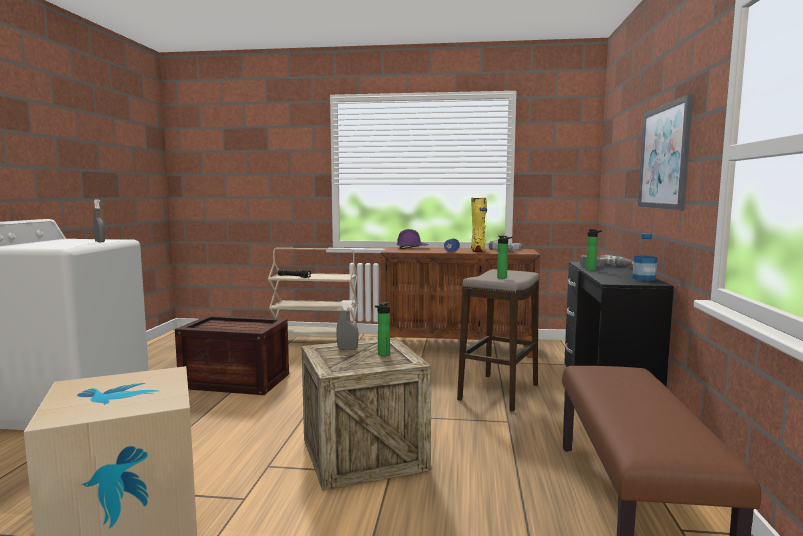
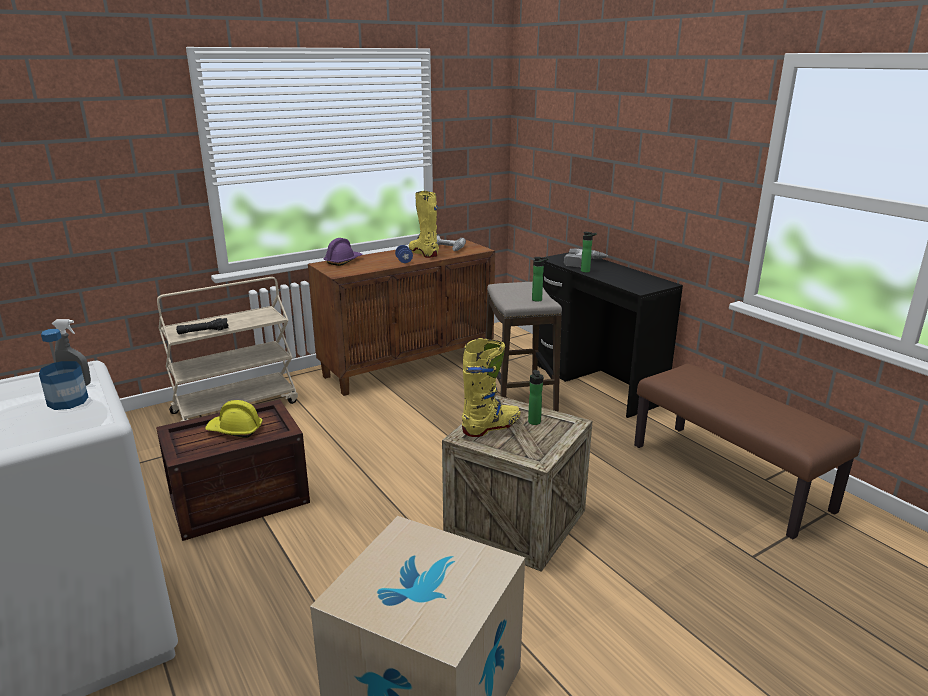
camera: 40 degrees left, 15 degrees up
grey spray bottle [336,300,359,350] -> yellow boot [462,338,521,437]
bottle [632,233,658,281] -> bottle moved to [39,329,88,410]
picture [638,94,693,210] -> none
none -> yellow hard hat [205,400,263,438]

